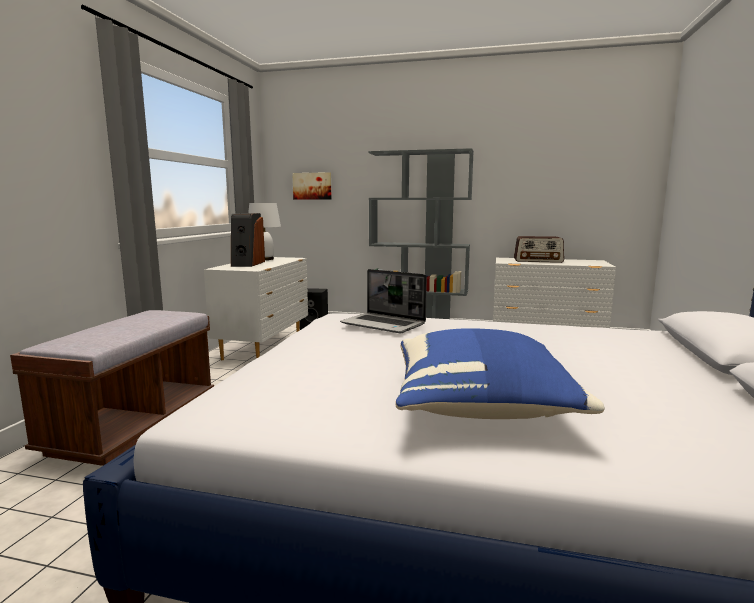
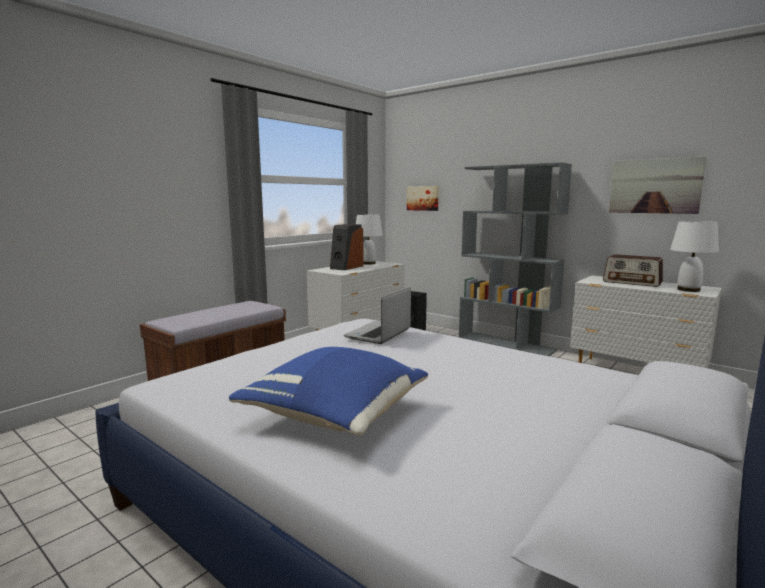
camera: 25 degrees right, 0 degrees up
laptop [340,269,427,333] -> laptop turned 60 degrees clockwise [344,287,411,344]
none -> picture [609,157,706,214]
none -> white table lamp [670,221,719,292]

